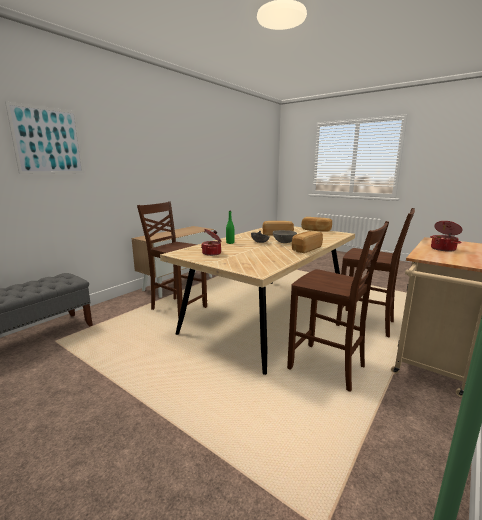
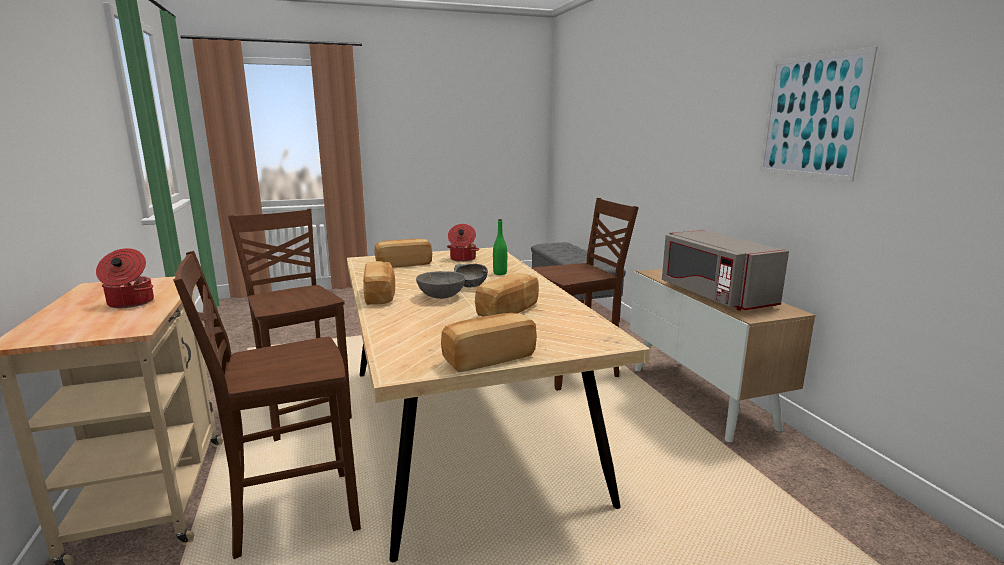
camera: 125 degrees right, 0 degrees up
picture [5,101,84,174] -> picture moved to [759,47,878,181]
brown chair [287,221,389,392] -> brown chair turned 75 degrees clockwise [228,209,352,441]
none -> bread [374,239,432,268]
none -> grey microwave [662,230,789,311]

